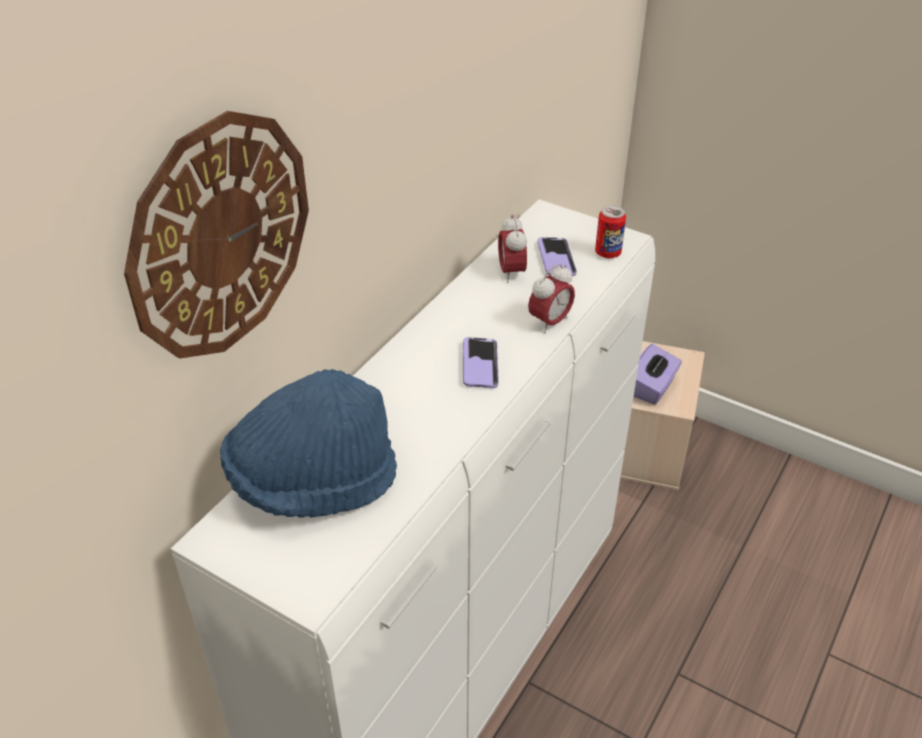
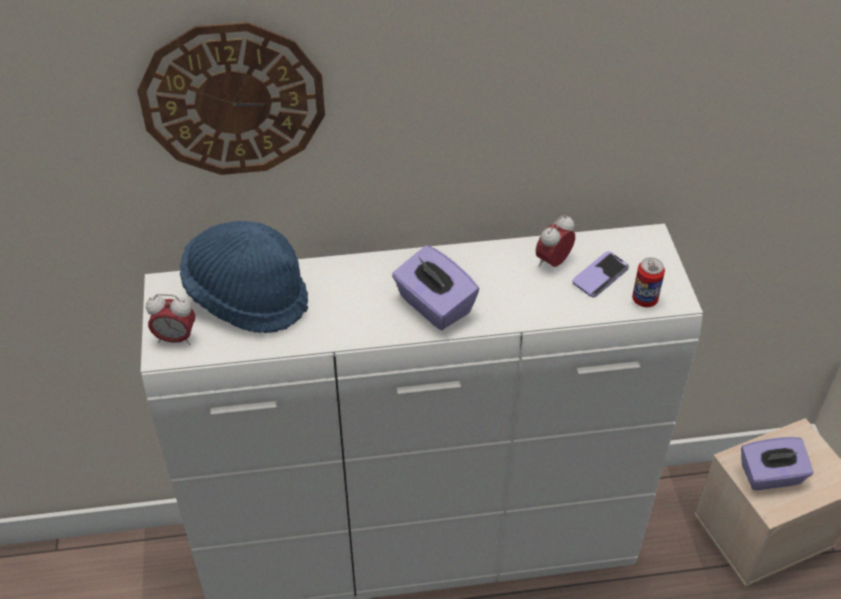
camera: 50 degrees right, 5 degrees up
phone [463,337,499,388] -> purple tissue box [392,245,479,330]
alarm clock [528,264,575,334] -> alarm clock moved to [146,294,195,345]

